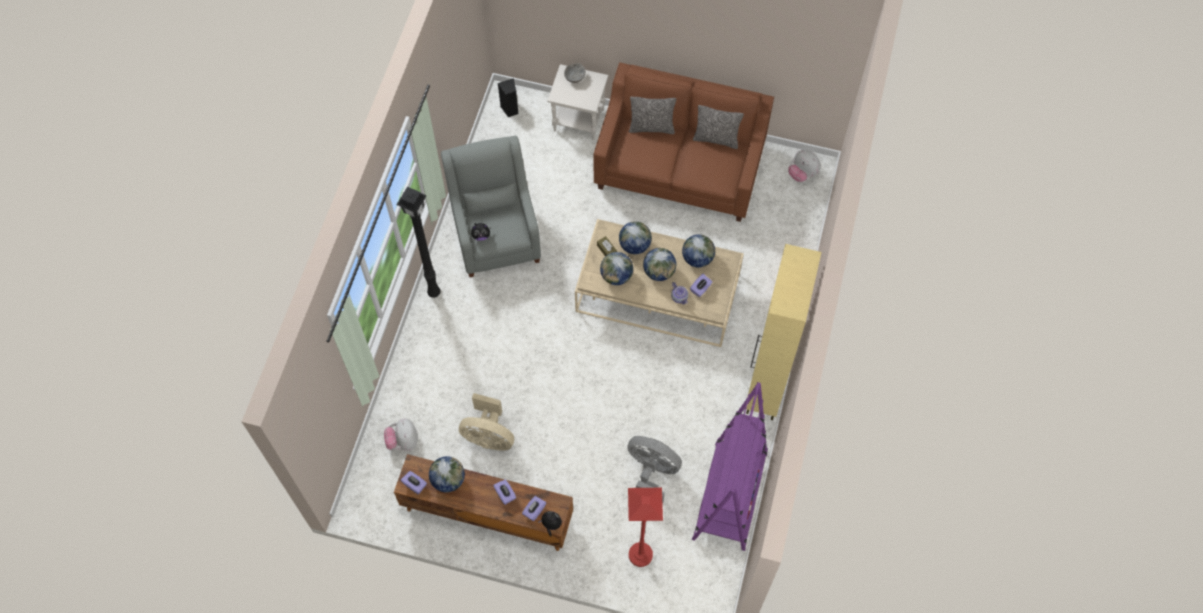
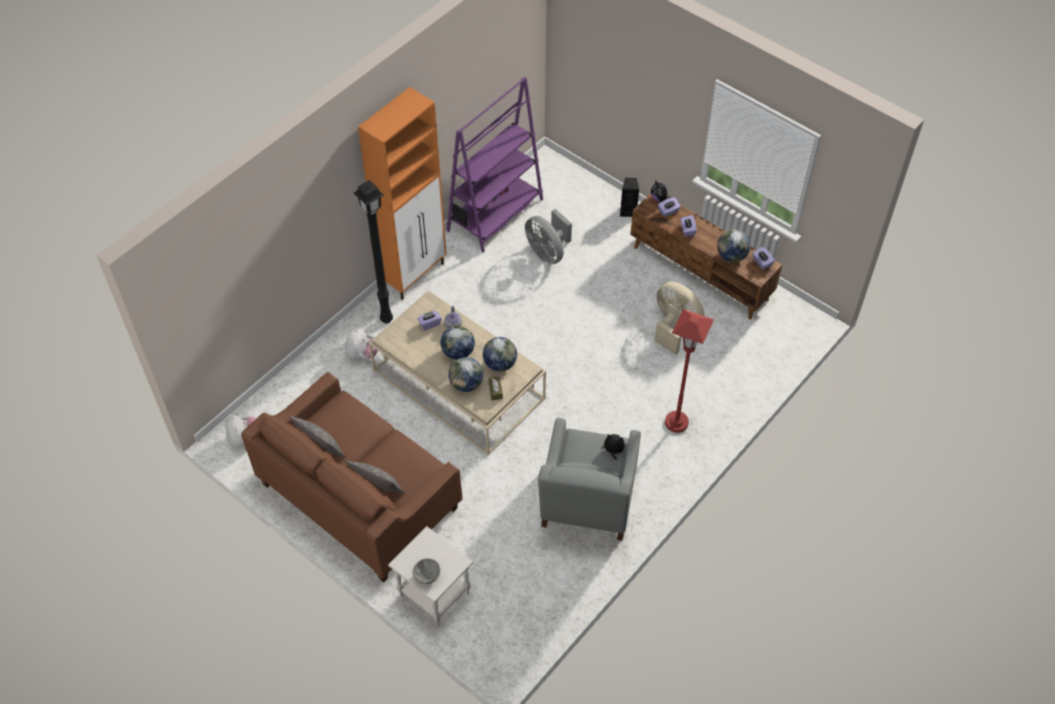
camera: 155 degrees left, 10 degrees down
plush toy [384,418,418,451] -> plush toy moved to [345,328,378,360]
black floor lamp [397,187,441,298] -> black floor lamp moved to [354,180,393,323]
black speaker [498,78,519,117] -> black speaker moved to [620,178,639,217]
red floor lamp [628,488,663,567] -> red floor lamp moved to [665,309,714,433]
globe [682,234,715,268] -> none
beige cabinet [746,244,822,420] -> orange cabinet [358,87,446,300]

